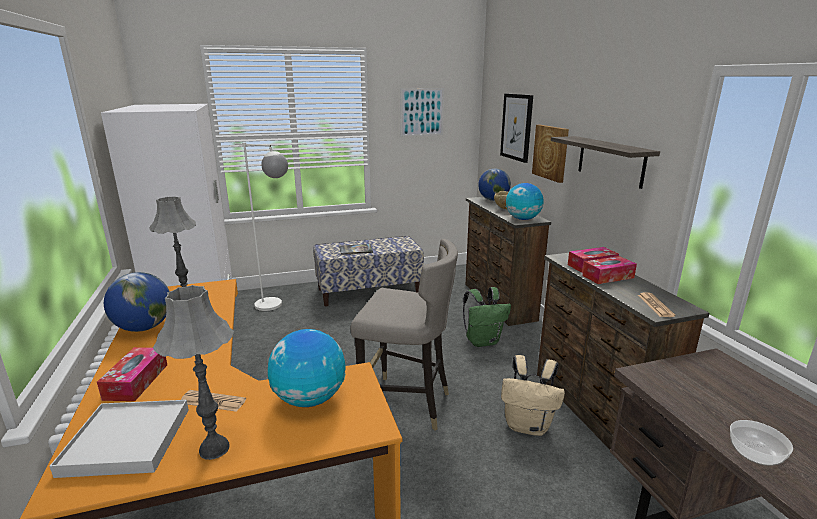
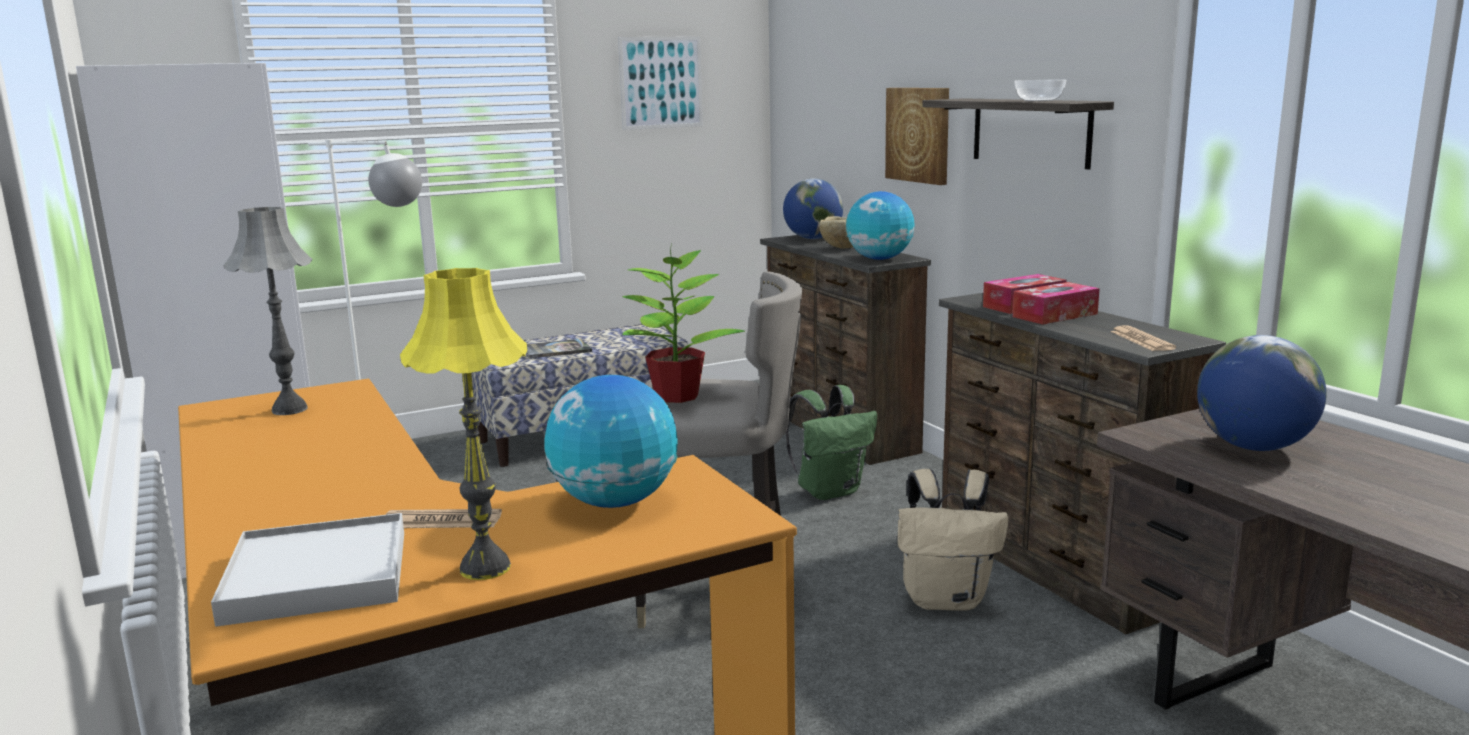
camera: 10 degrees left, 5 degrees down
tissue box [97,347,167,401] -> none
globe [104,272,170,332] -> globe moved to [1197,335,1327,451]
grey table lamp [153,285,234,460] -> yellow table lamp [400,268,527,580]
picture [500,94,533,163] -> none
bowl [730,420,793,466] -> bowl moved to [1014,80,1067,101]
none -> potted plant [622,243,745,403]

